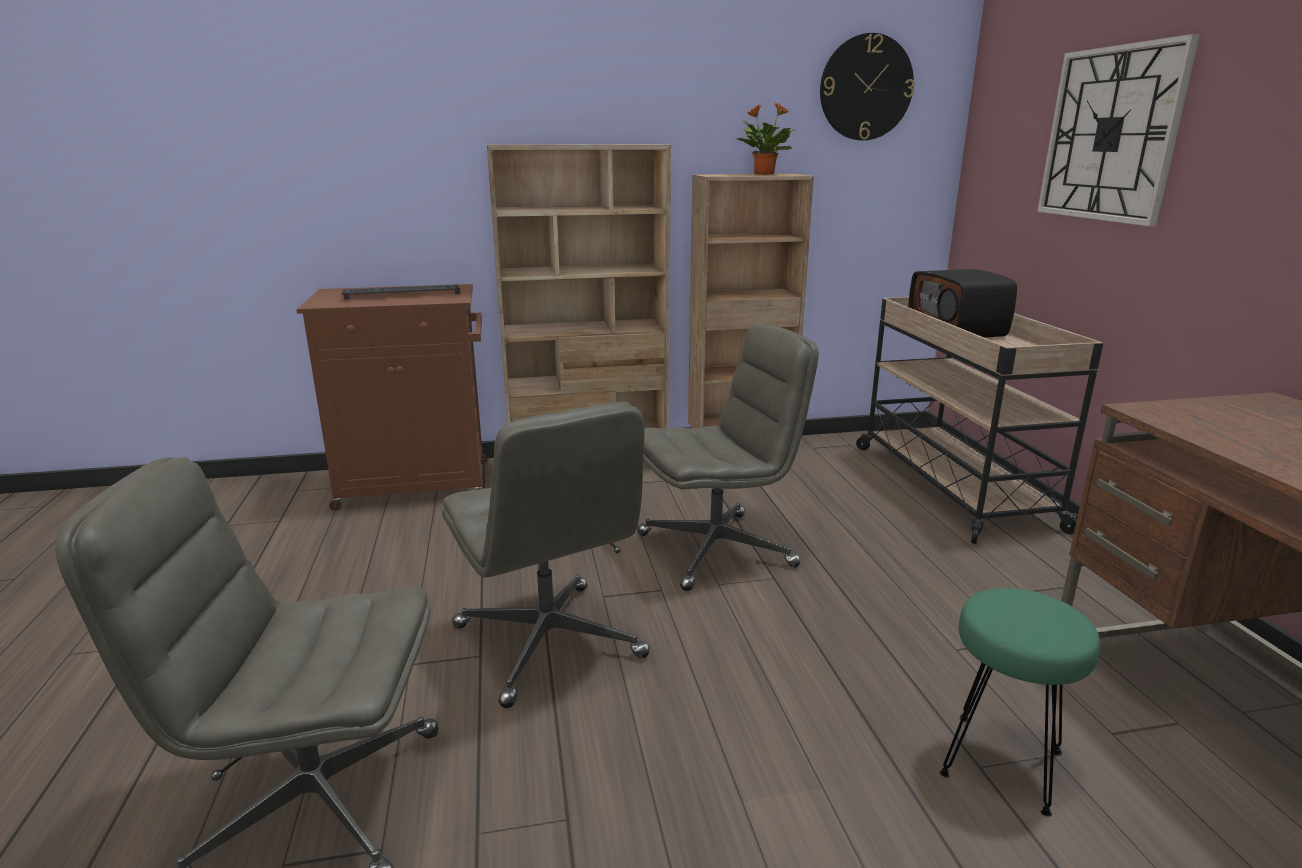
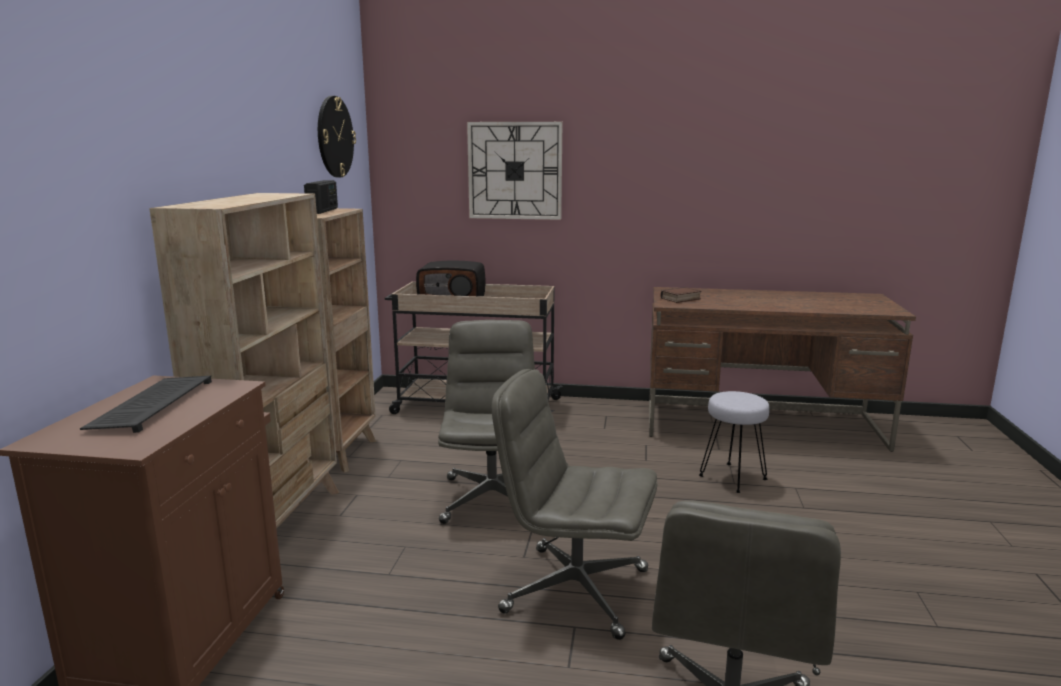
camera: 70 degrees left, 5 degrees down
grey office chair [442,402,650,708] -> grey office chair turned 150 degrees counterclockwise [492,369,657,640]
potted plant [736,102,795,175] -> radio [304,180,338,214]
green stool [940,588,1100,816] -> grey stool [699,391,770,493]
none -> book [661,287,701,303]

